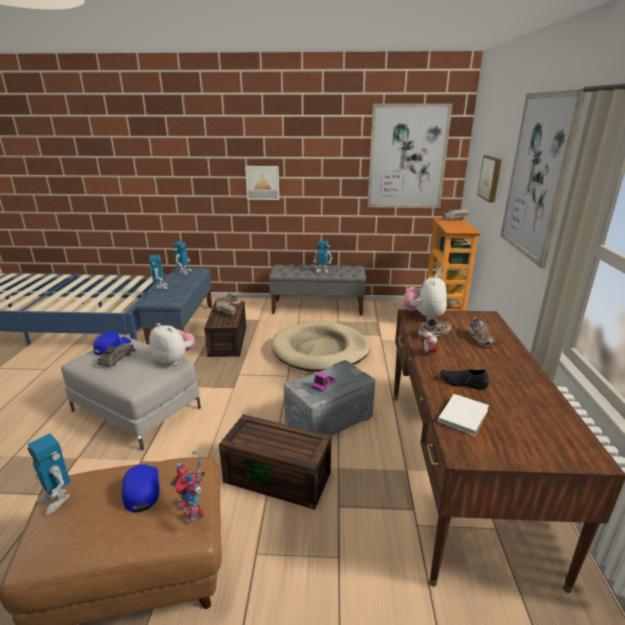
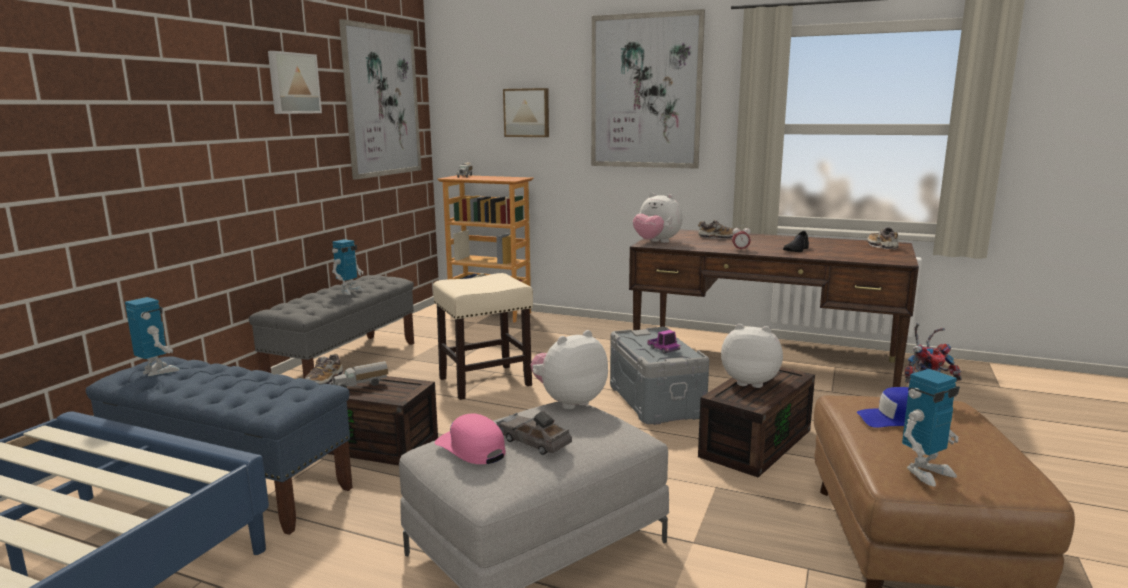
camera: 70 degrees left, 10 degrees down
blue cap [93,331,131,355] -> pink cap [434,414,506,464]
toy robot [149,255,168,289] -> none
picture [245,166,279,200] -> picture moved to [268,51,322,114]
beige dog bed [271,322,370,372] -> beige stool [433,273,533,400]
shoe [418,318,451,338] -> shoe moved to [867,227,899,249]
white book [438,394,489,436] -> none
none -> plush toy [721,324,783,388]

